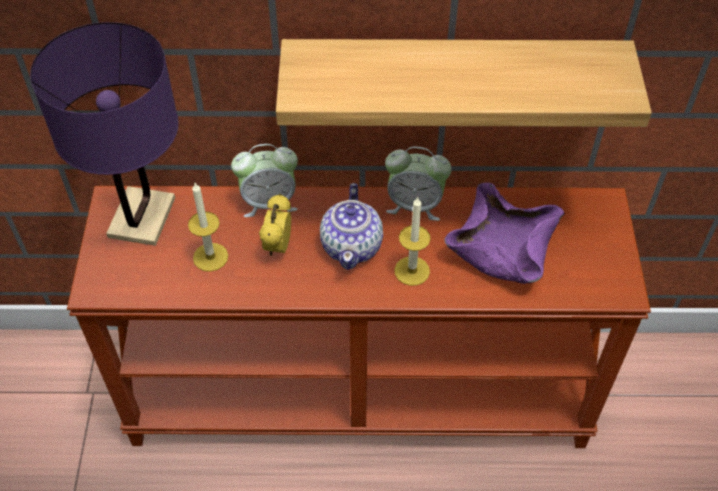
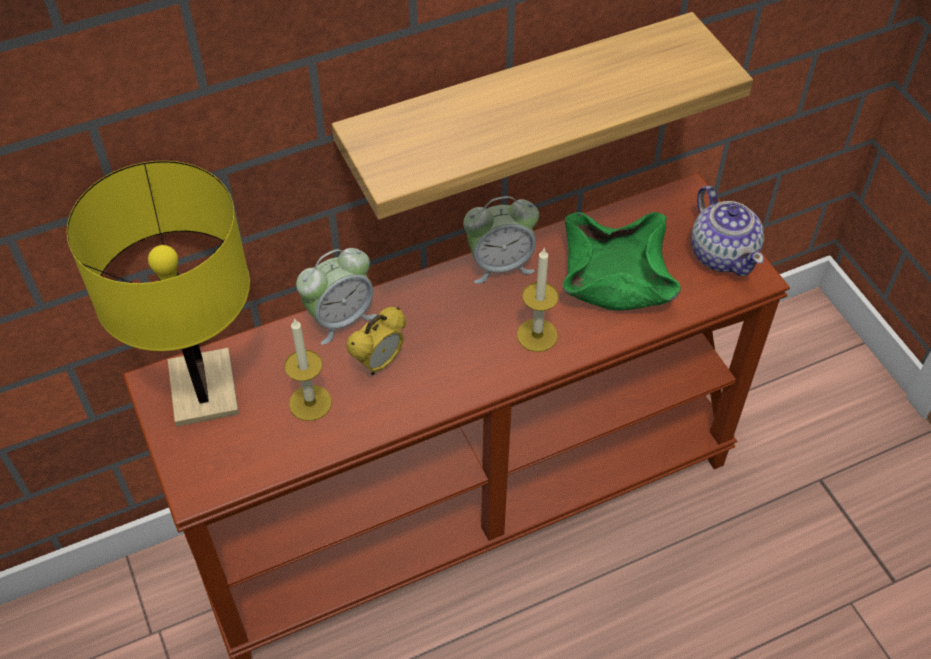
camera: 25 degrees left, 0 degrees up
purple table lamp [30,22,179,246] -> yellow table lamp [67,161,250,427]
alarm clock [259,194,291,256] -> alarm clock turned 120 degrees counterclockwise [346,307,406,375]
teapot [320,183,383,270] -> teapot moved to [691,186,764,276]
purple bowl [445,183,565,284] -> green bowl [562,212,680,310]

